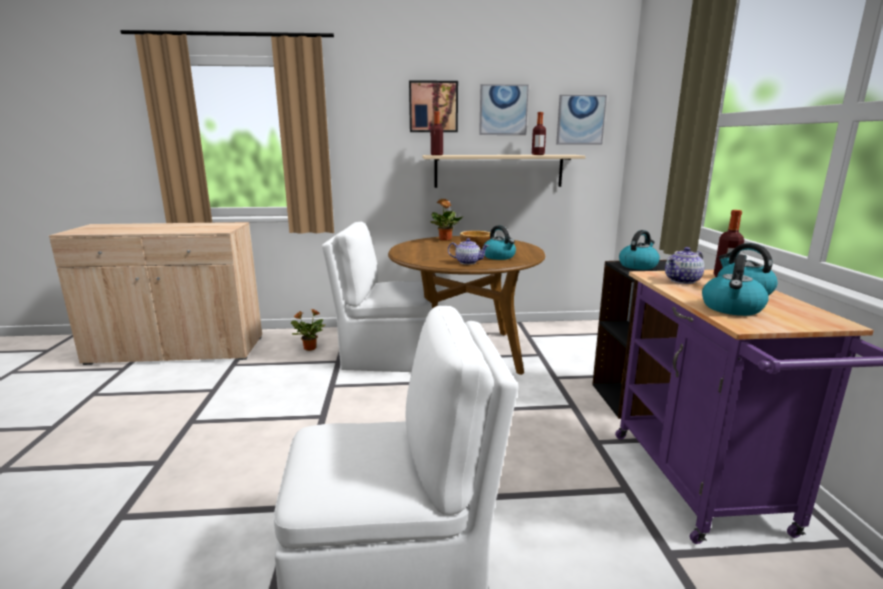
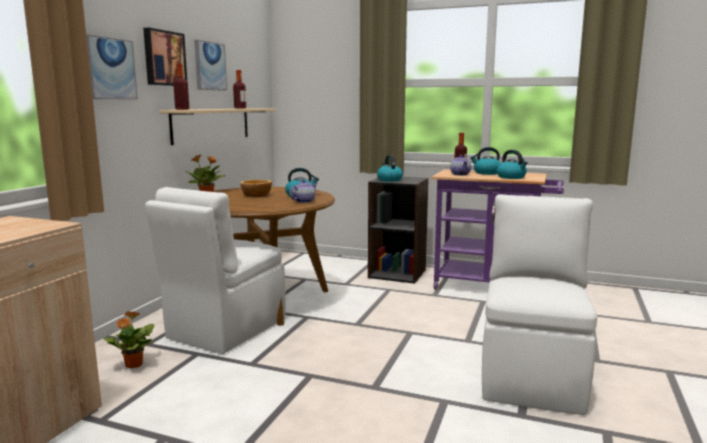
camera: 65 degrees left, 5 degrees down
picture [556,95,607,144] -> picture moved to [86,34,138,100]

